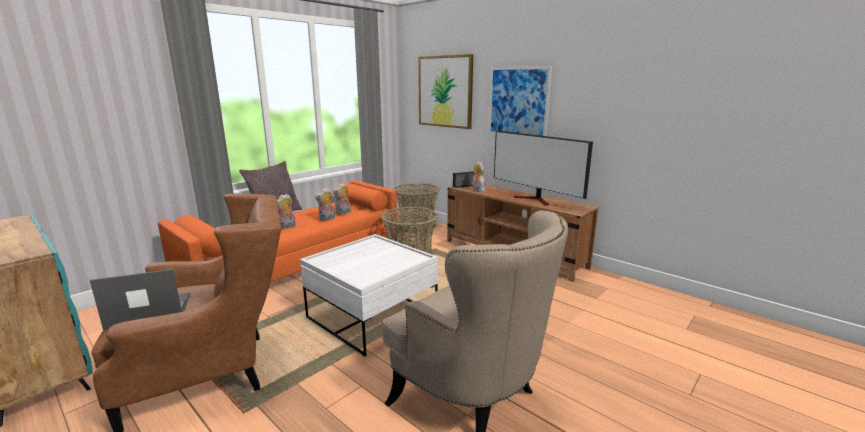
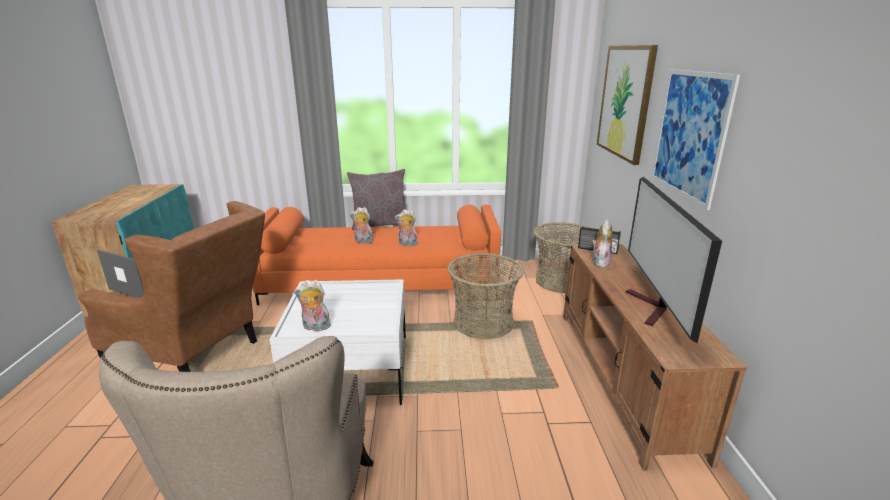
camera: 45 degrees right, 5 degrees up
plush toy [333,183,351,214] -> plush toy moved to [294,280,331,331]

